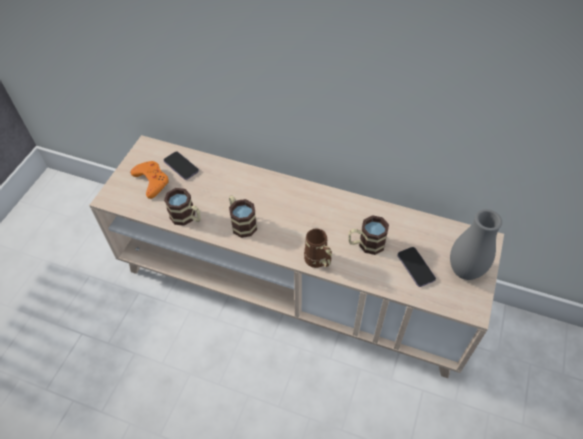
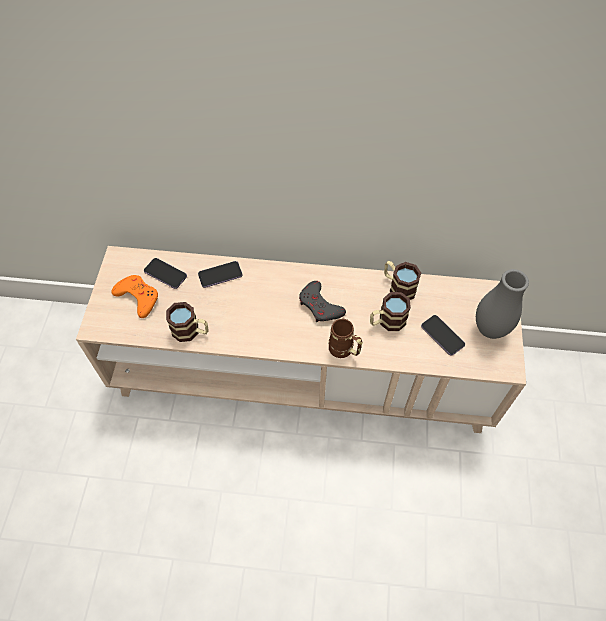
camera: 15 degrees left, 5 degrees up
mug [229,196,257,238] -> mug moved to [384,261,421,300]
none -> phone [198,261,242,288]
none -> grey game controller [299,281,346,322]

